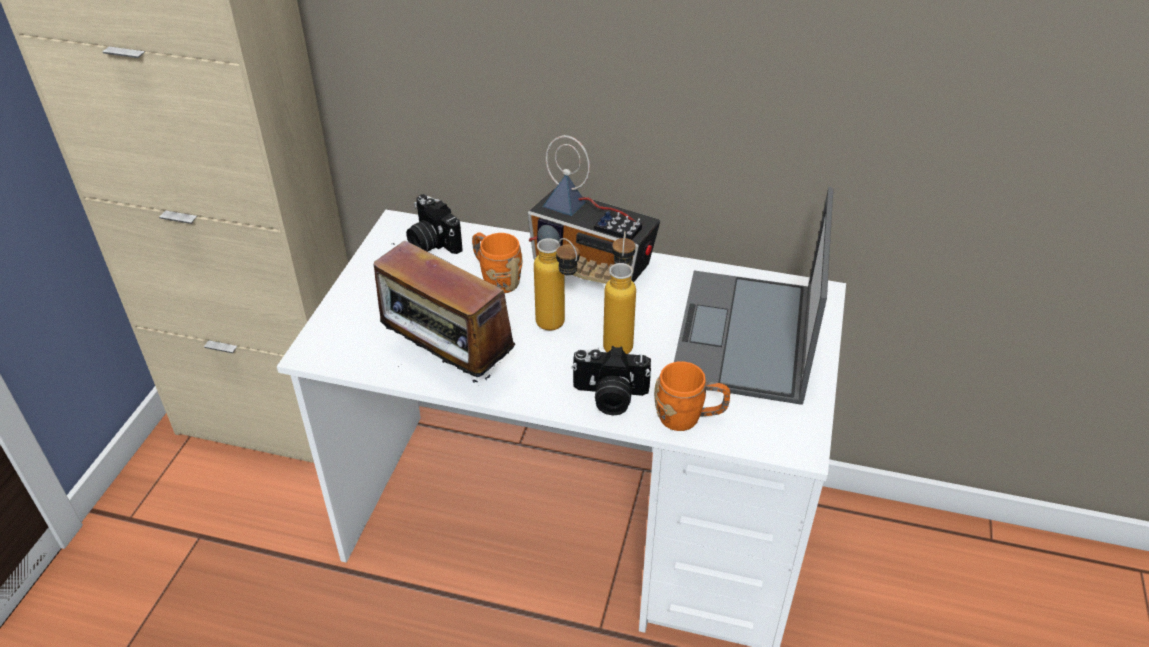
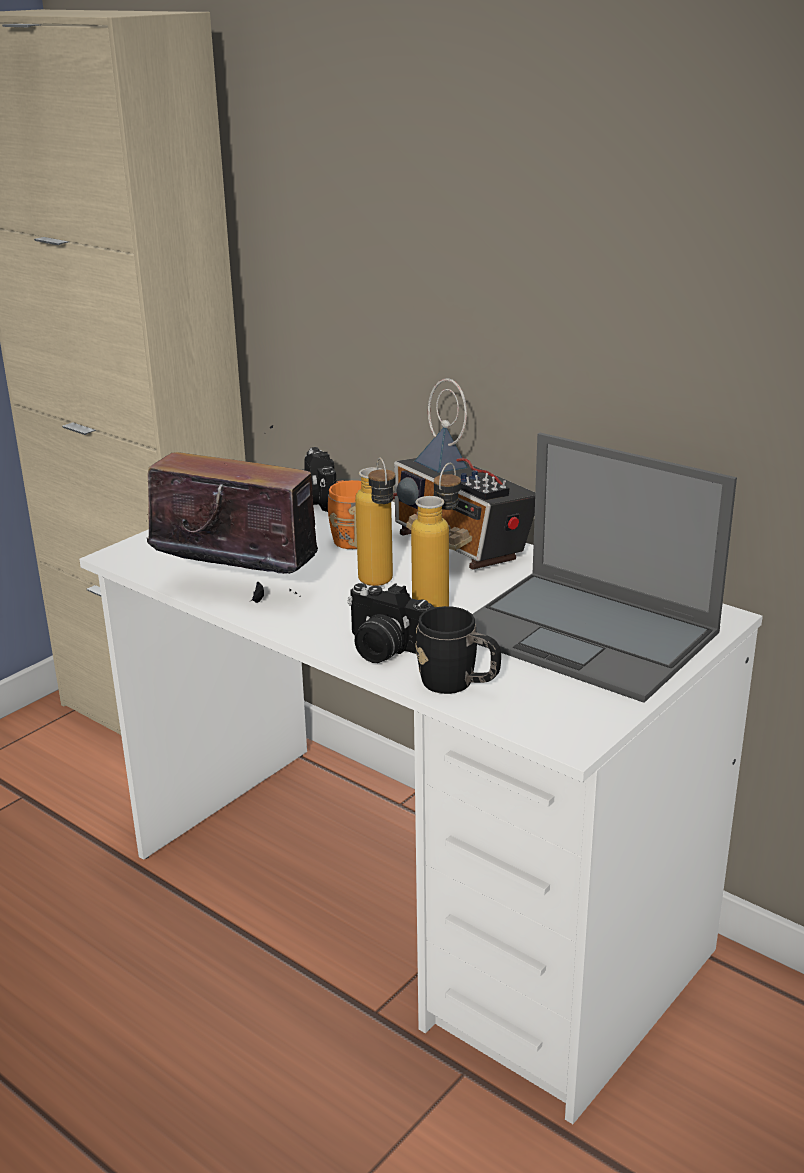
camera: 25 degrees right, 15 degrees down
radio [374,237,515,383] -> radio turned 135 degrees clockwise [147,425,329,603]
orange mug [654,362,730,431] -> black mug [415,606,501,694]
laptop [674,187,833,405] -> laptop turned 90 degrees counterclockwise [472,433,737,703]

